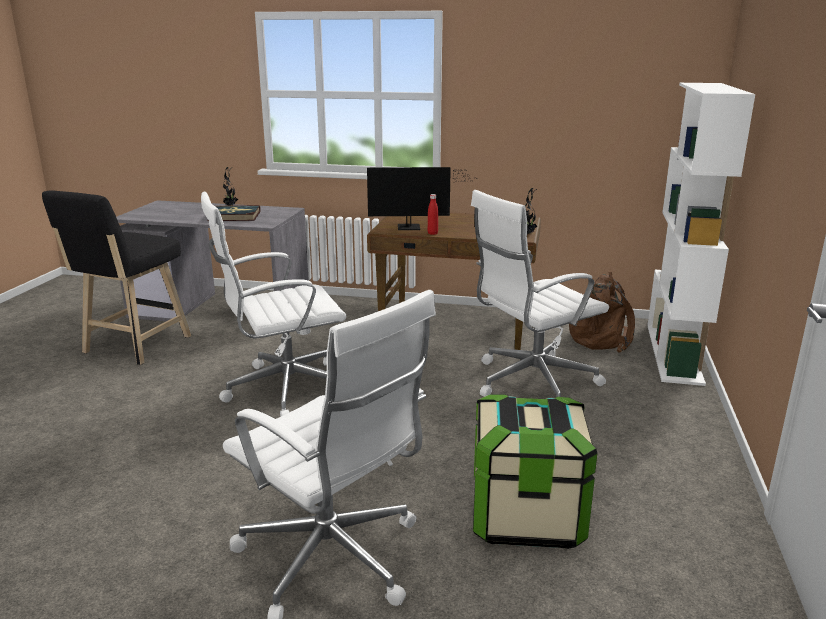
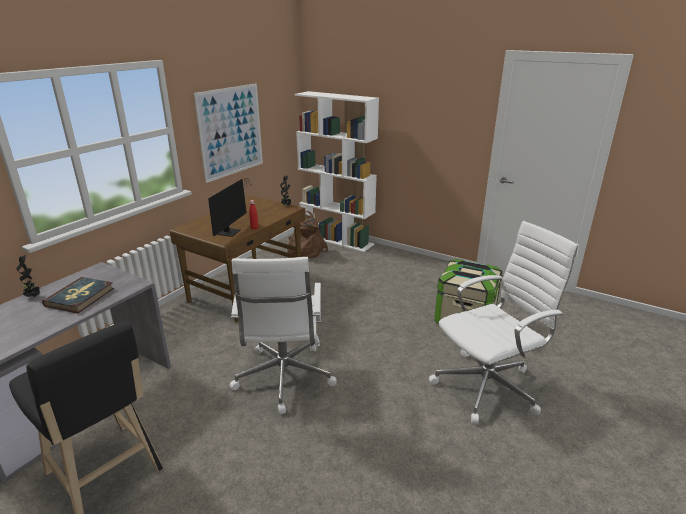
camera: 70 degrees left, 5 degrees up
white office chair [471,190,609,397] -> none
none -> picture [194,83,263,183]

